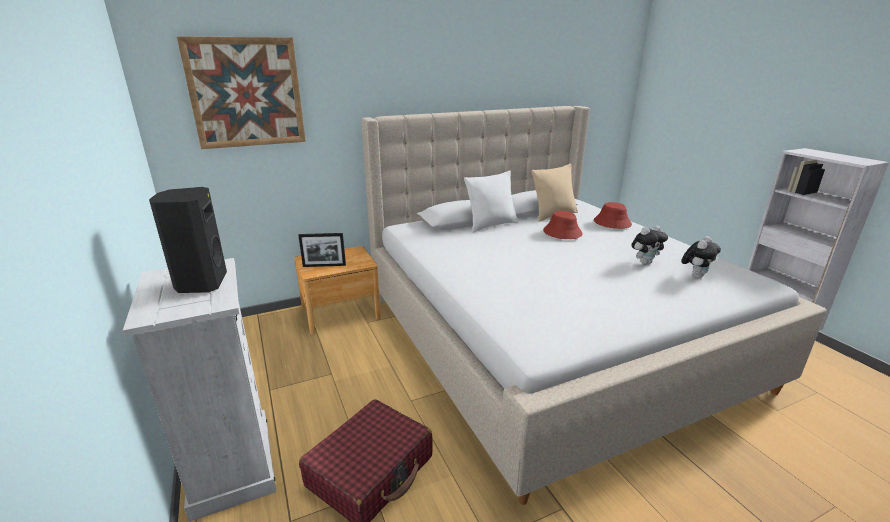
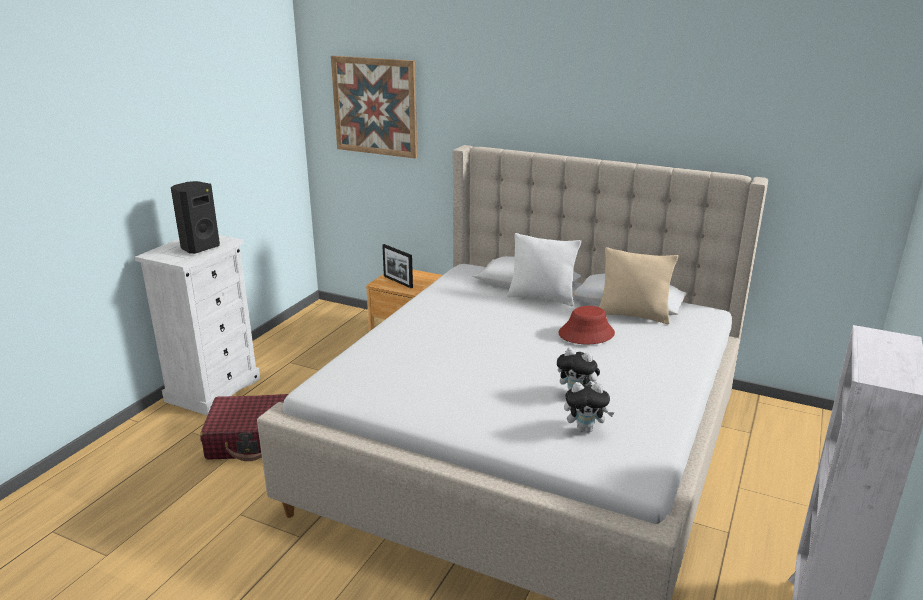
camera: 50 degrees right, 0 degrees up
red hat [594,202,632,229] -> none

